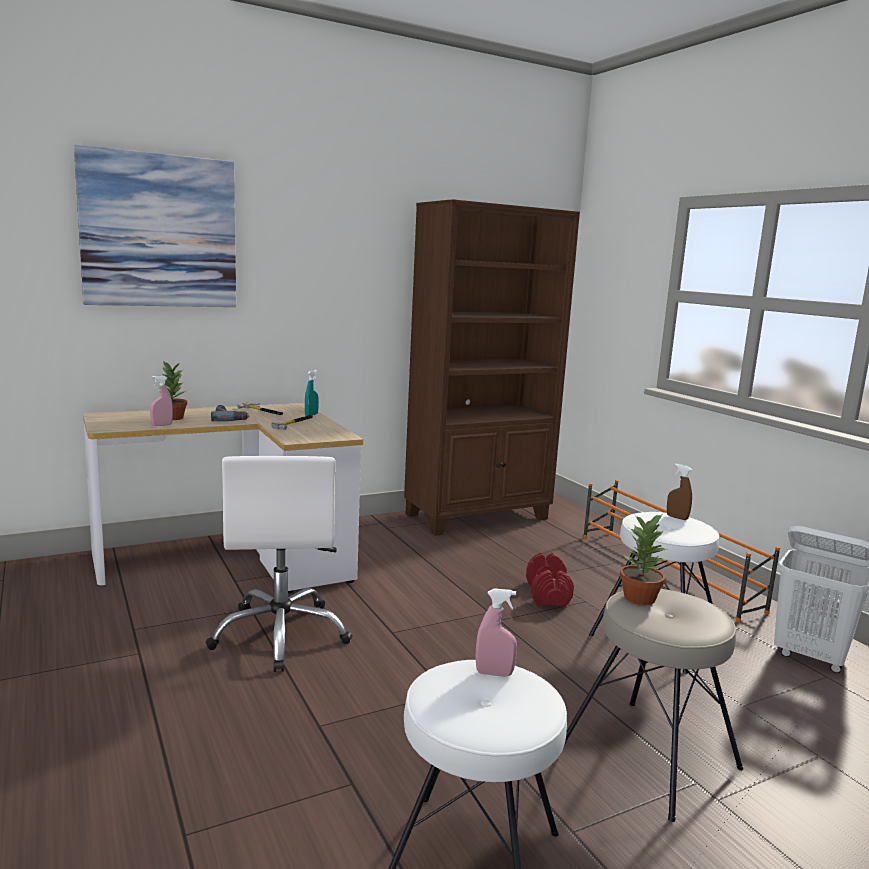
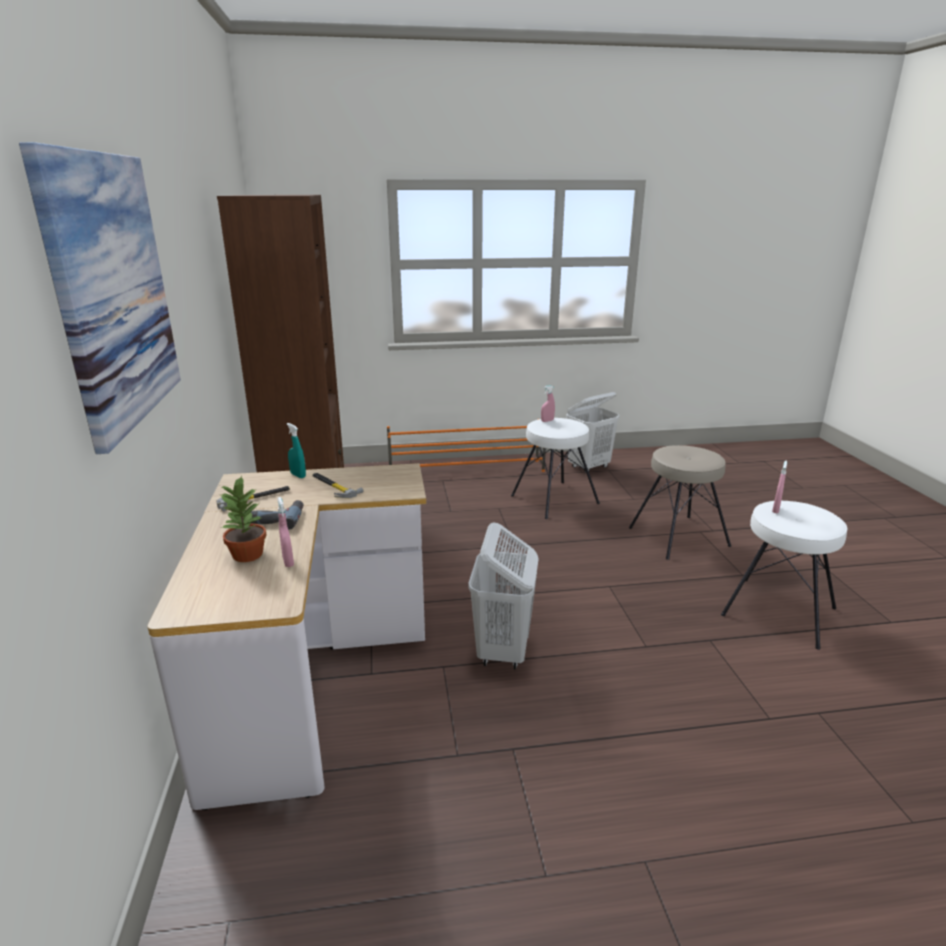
camera: 70 degrees left, 10 degrees up
white office chair [206,456,352,672] -> white laundry basket [468,522,539,670]
red dumbbell [526,553,574,606] -> none
potted plant [620,513,667,605] -> none
brown spray bottle [667,464,692,520] -> pink spray bottle [541,385,555,422]

